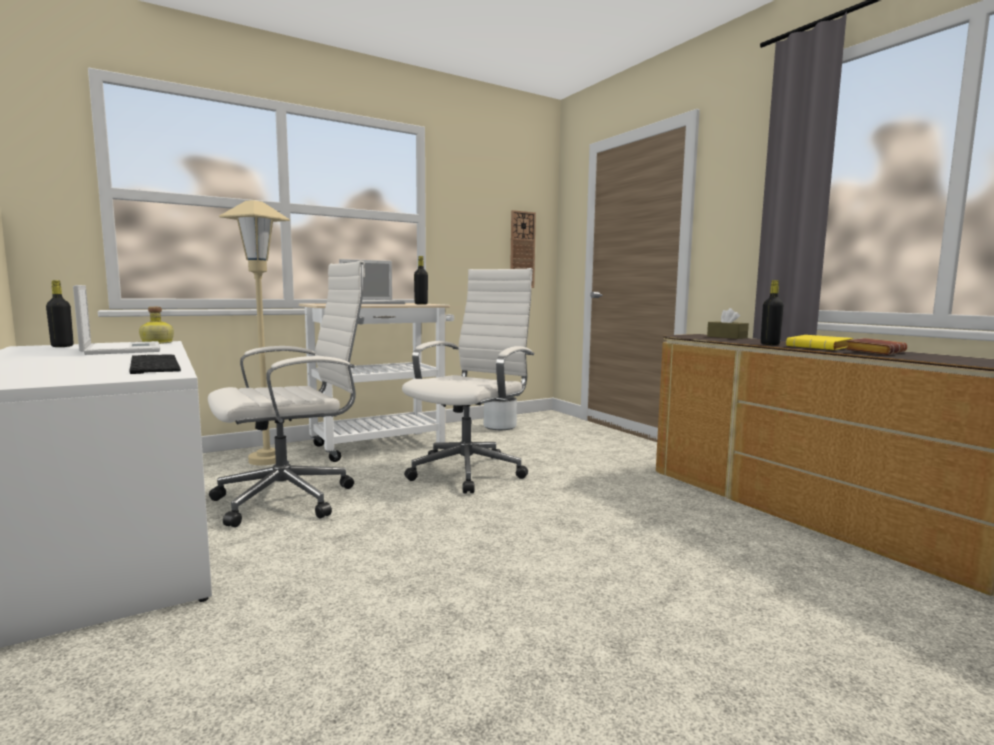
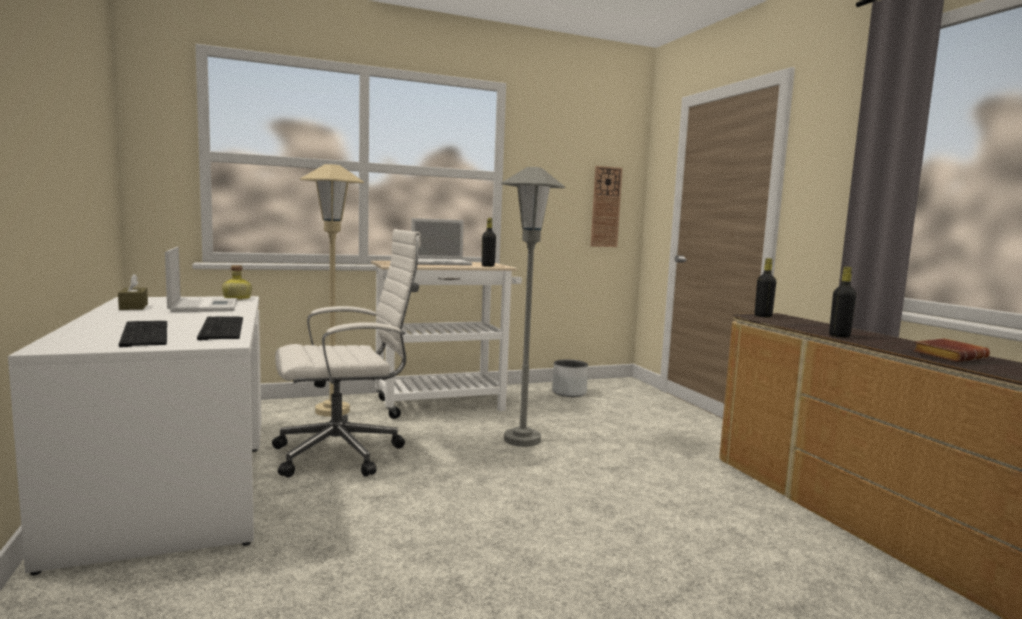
camera: 10 degrees right, 0 degrees up
black bottle [46,280,74,347] -> black bottle moved to [755,258,776,317]
white office chair [402,268,534,494] -> grey floor lamp [501,167,565,447]
brown tissue box [707,308,749,339] -> brown tissue box moved to [118,274,148,310]
yellow book [786,335,853,350] -> none
none -> keyboard [119,321,167,347]

